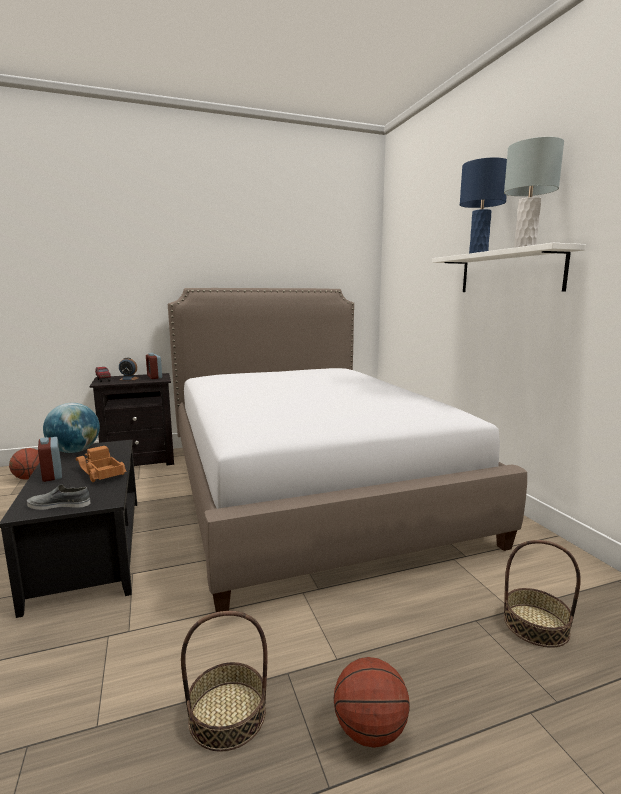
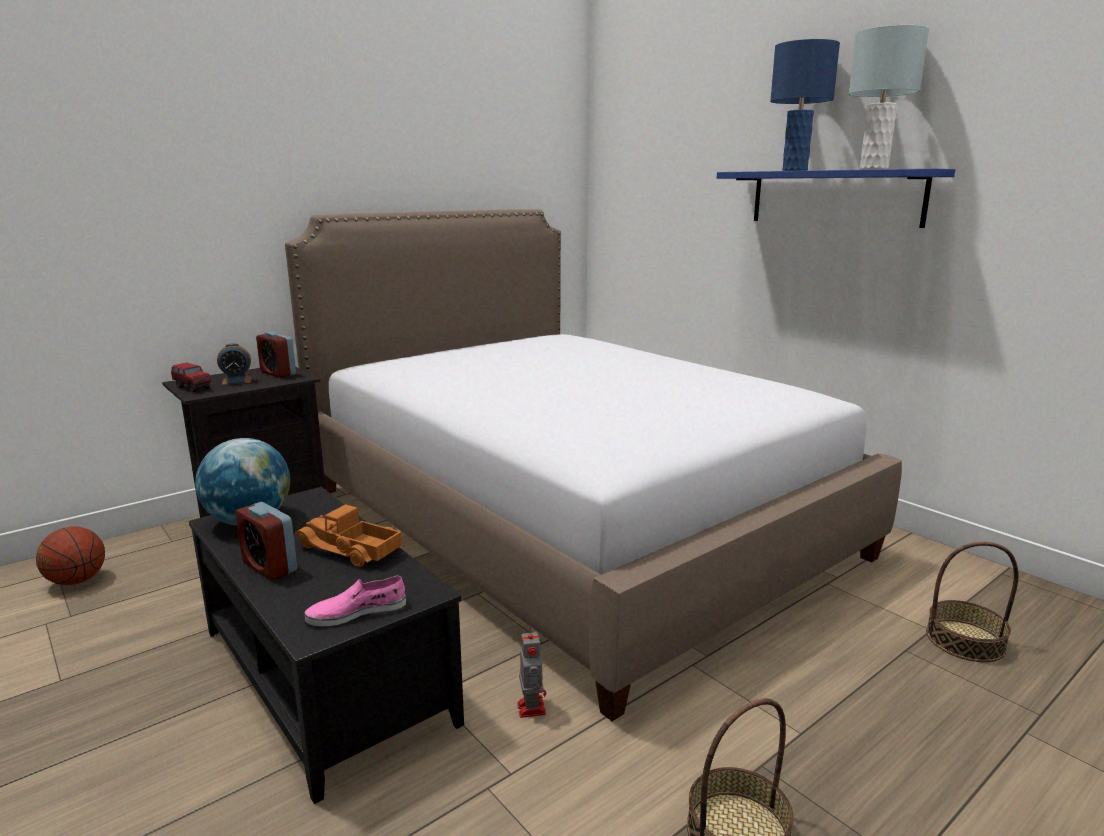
camera: 20 degrees left, 5 degrees up
grey shoe [27,485,90,510] -> pink shoe [305,575,406,626]
basketball [334,657,410,748] -> none
white shelf [432,243,586,292] -> blue shelf [717,168,955,228]
none -> toy robot [517,627,546,718]

